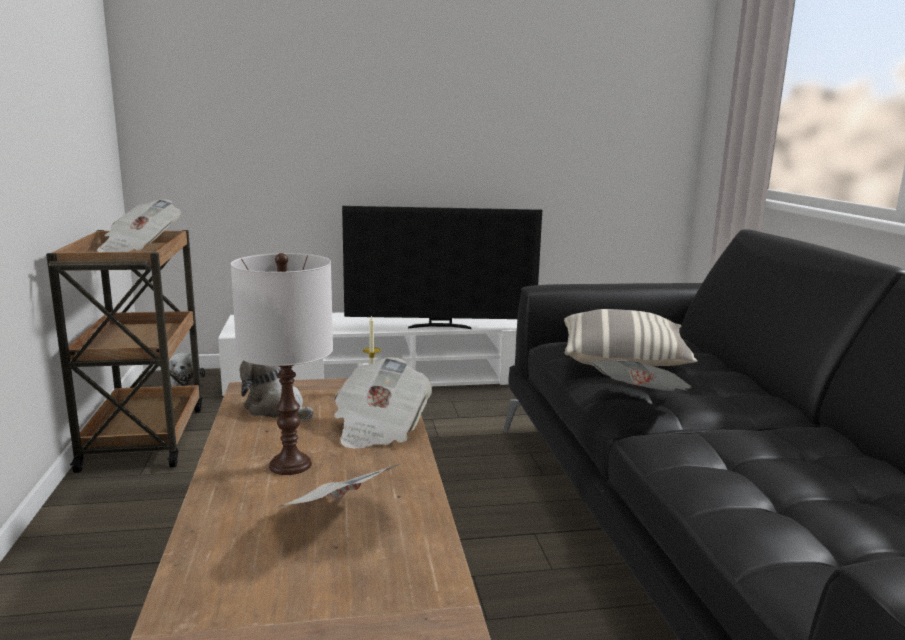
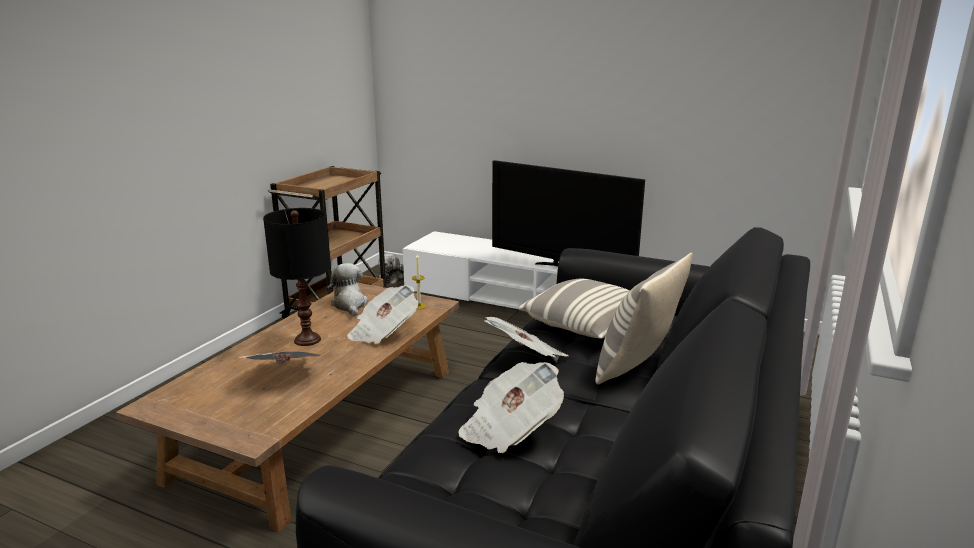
camera: 35 degrees right, 5 degrees up
newspaper [97,199,181,252] -> newspaper moved to [458,362,564,453]
white table lamp [231,253,333,475] -> black table lamp [263,208,330,346]
none -> pillow [595,253,693,384]

